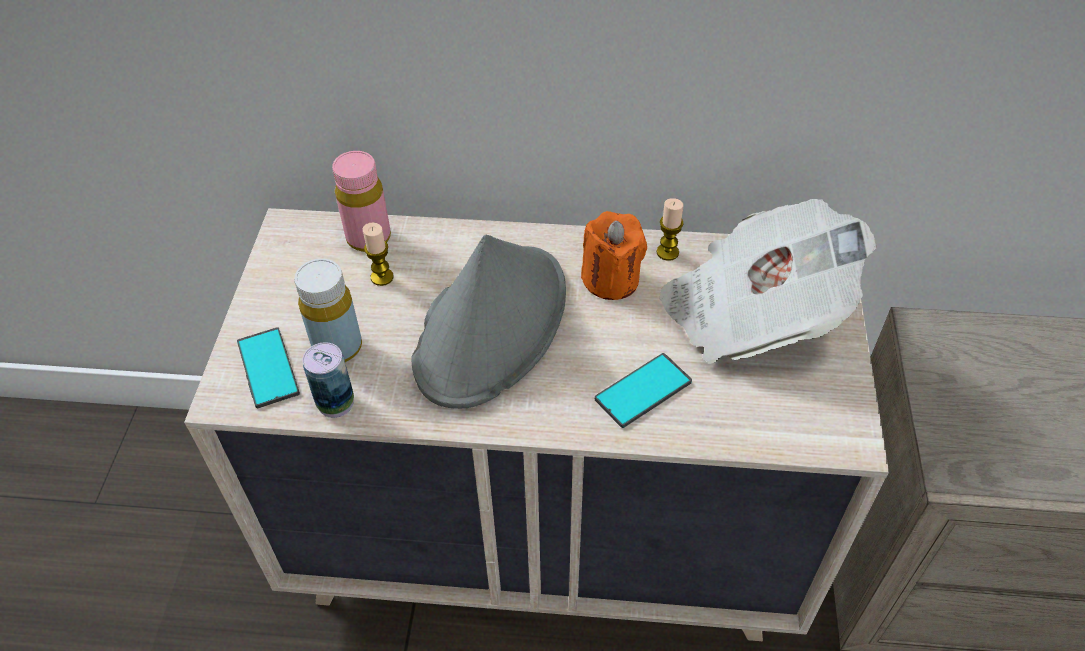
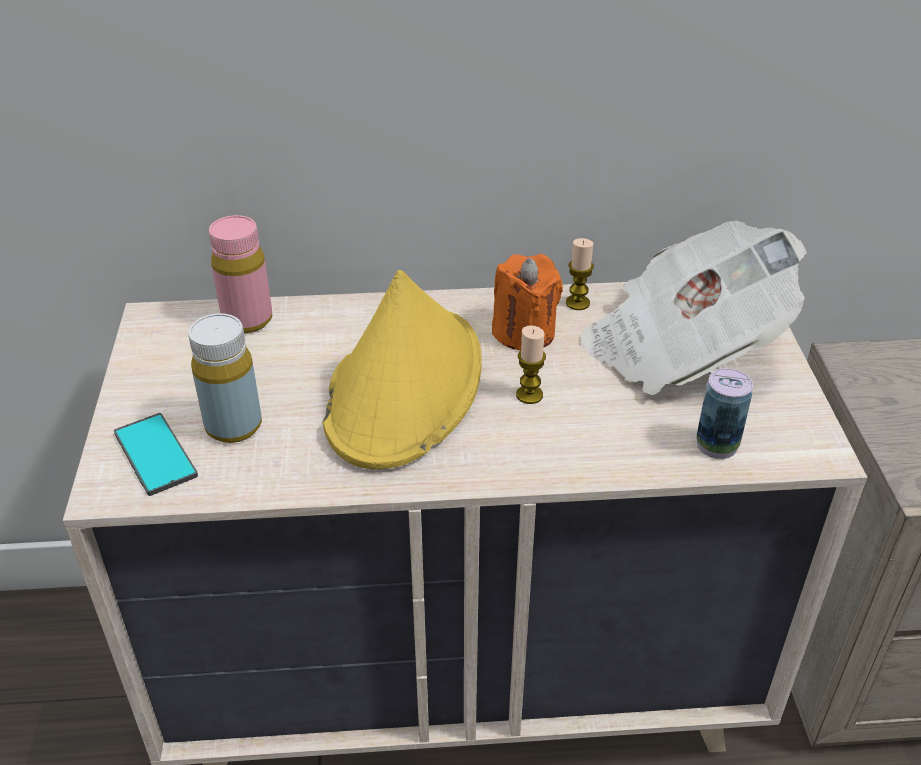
camera: 10 degrees left, 10 degrees down
can [302,342,354,418] -> can moved to [696,368,753,459]
candle [363,223,394,286] -> candle moved to [516,325,546,404]
grey hat [411,234,566,409] -> yellow hat [323,270,482,469]
phone [595,353,692,428] -> none

